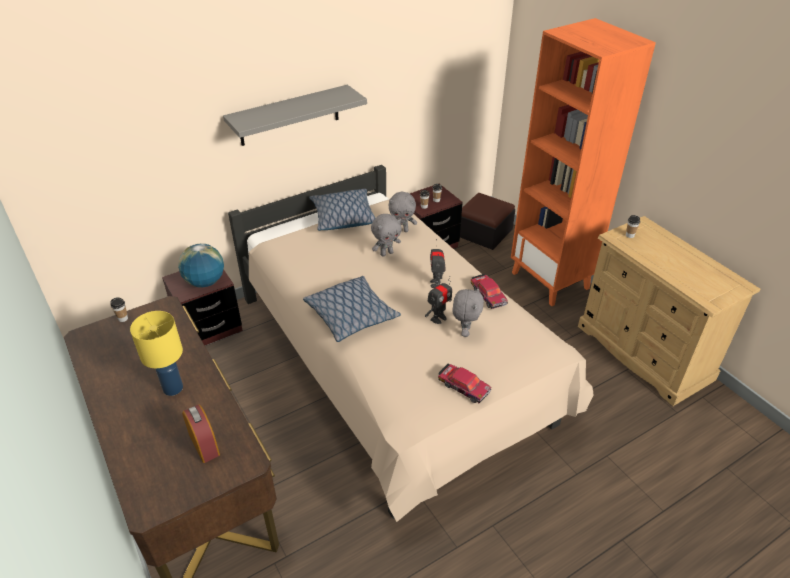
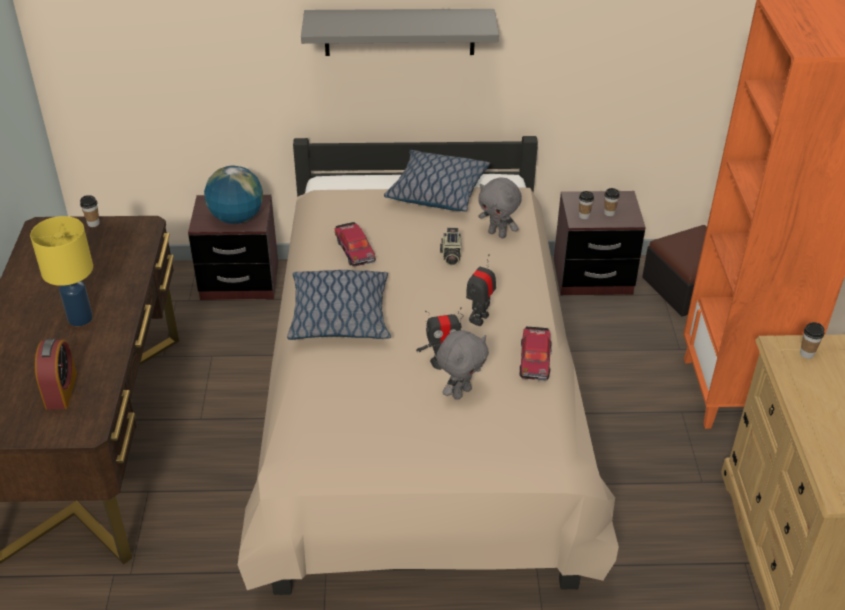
camera: 30 degrees right, 0 degrees up
grey plush toy [371,214,402,256] -> camera [440,228,462,266]
toy car [438,364,491,403] -> toy car moved to [335,222,376,267]

